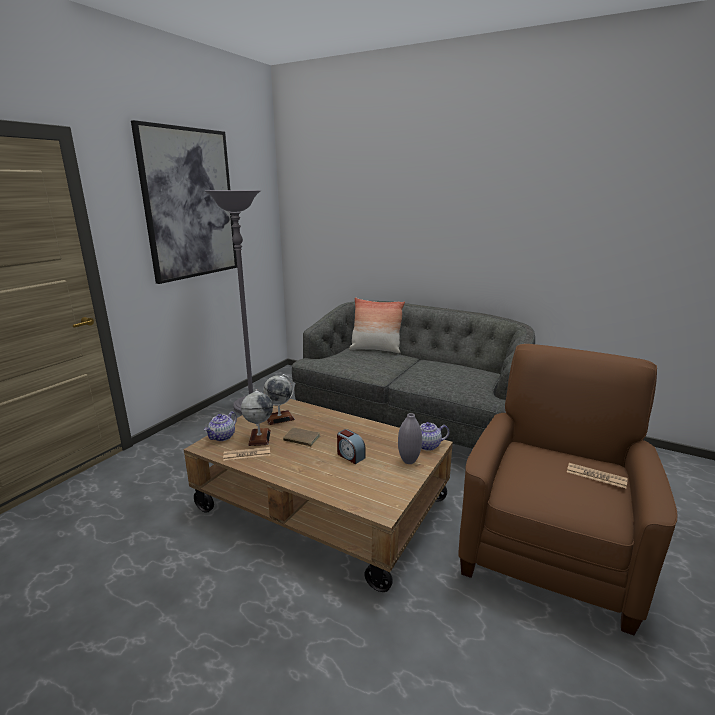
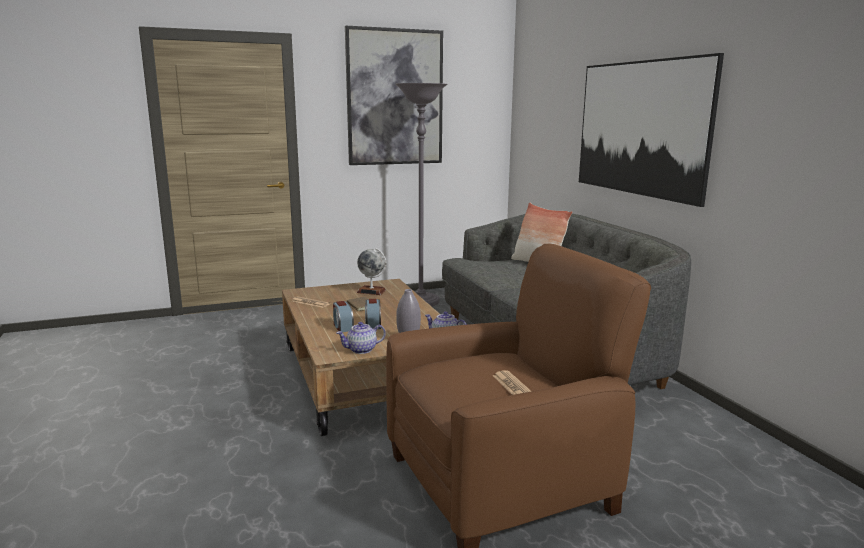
camera: 40 degrees right, 5 degrees down
teapot [204,412,237,441] -> teapot moved to [336,322,386,354]
globe [241,389,273,446] -> none
none -> alarm clock [333,301,354,332]
none -> picture [579,53,724,207]

